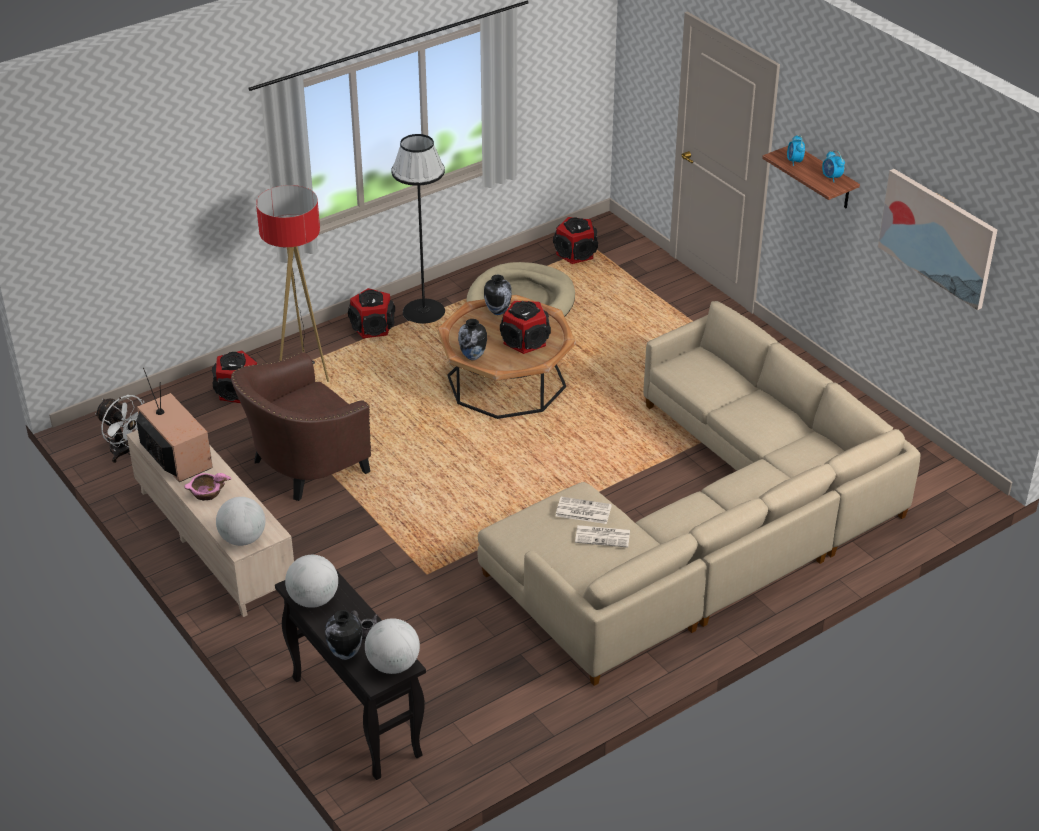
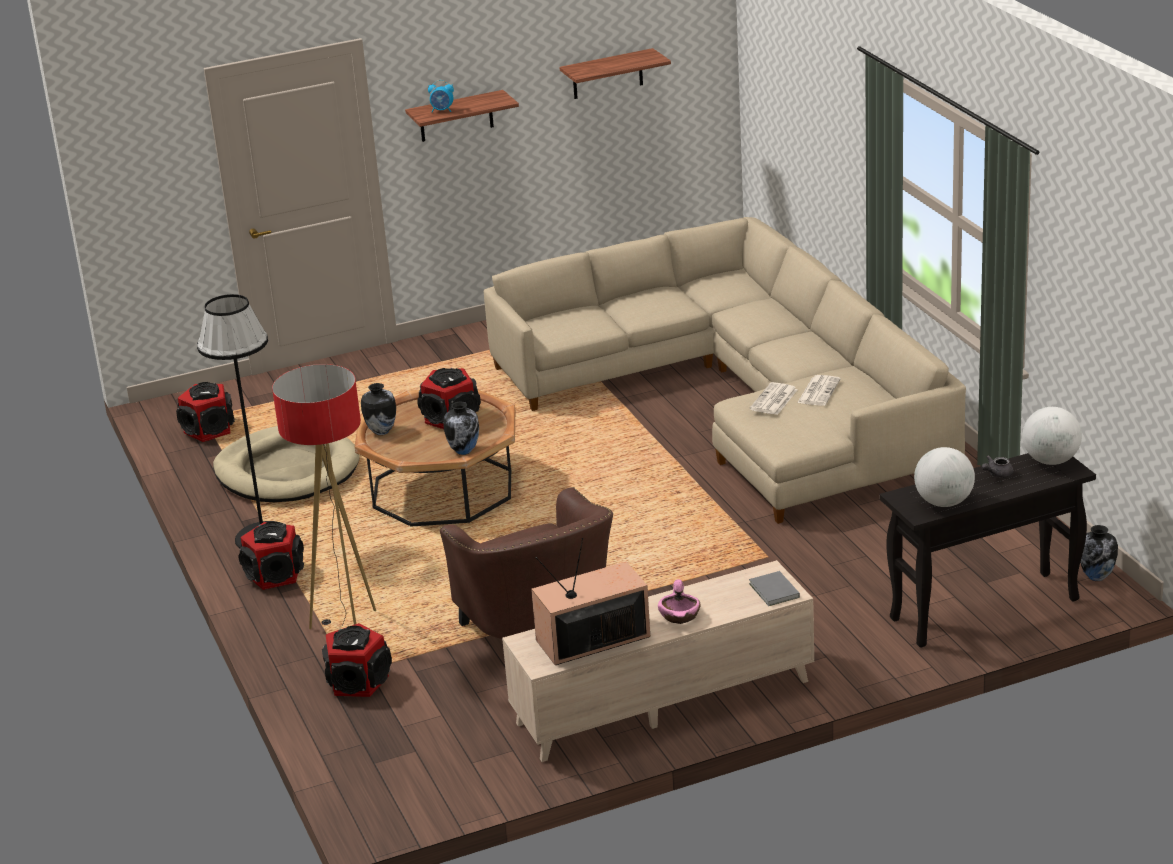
camera: 75 degrees left, 10 degrees down
white fan [95,395,144,463] -> none
globe [216,497,265,546] -> grey book [749,571,800,606]
vase [325,610,363,660] -> vase moved to [1080,525,1118,581]
alarm clock [822,151,845,182] -> none
picture [878,169,997,310] -> shelf [559,48,671,99]

